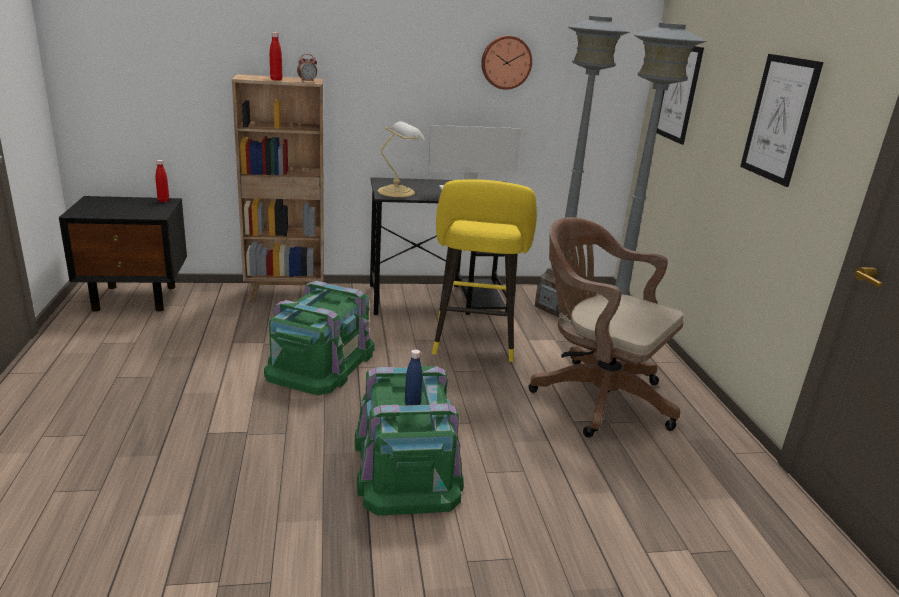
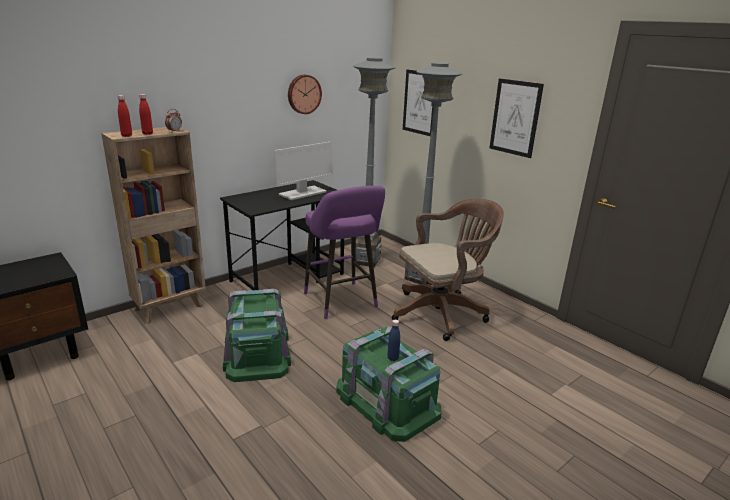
camera: 30 degrees left, 0 degrees up
red bottle [155,160,169,202] -> red bottle moved to [117,95,132,137]
table lamp [378,122,425,197] -> none
yellow stool [432,179,537,362] -> purple stool [304,186,385,319]
brown office chair [528,217,684,437] -> brown office chair turned 150 degrees clockwise [392,198,504,341]

